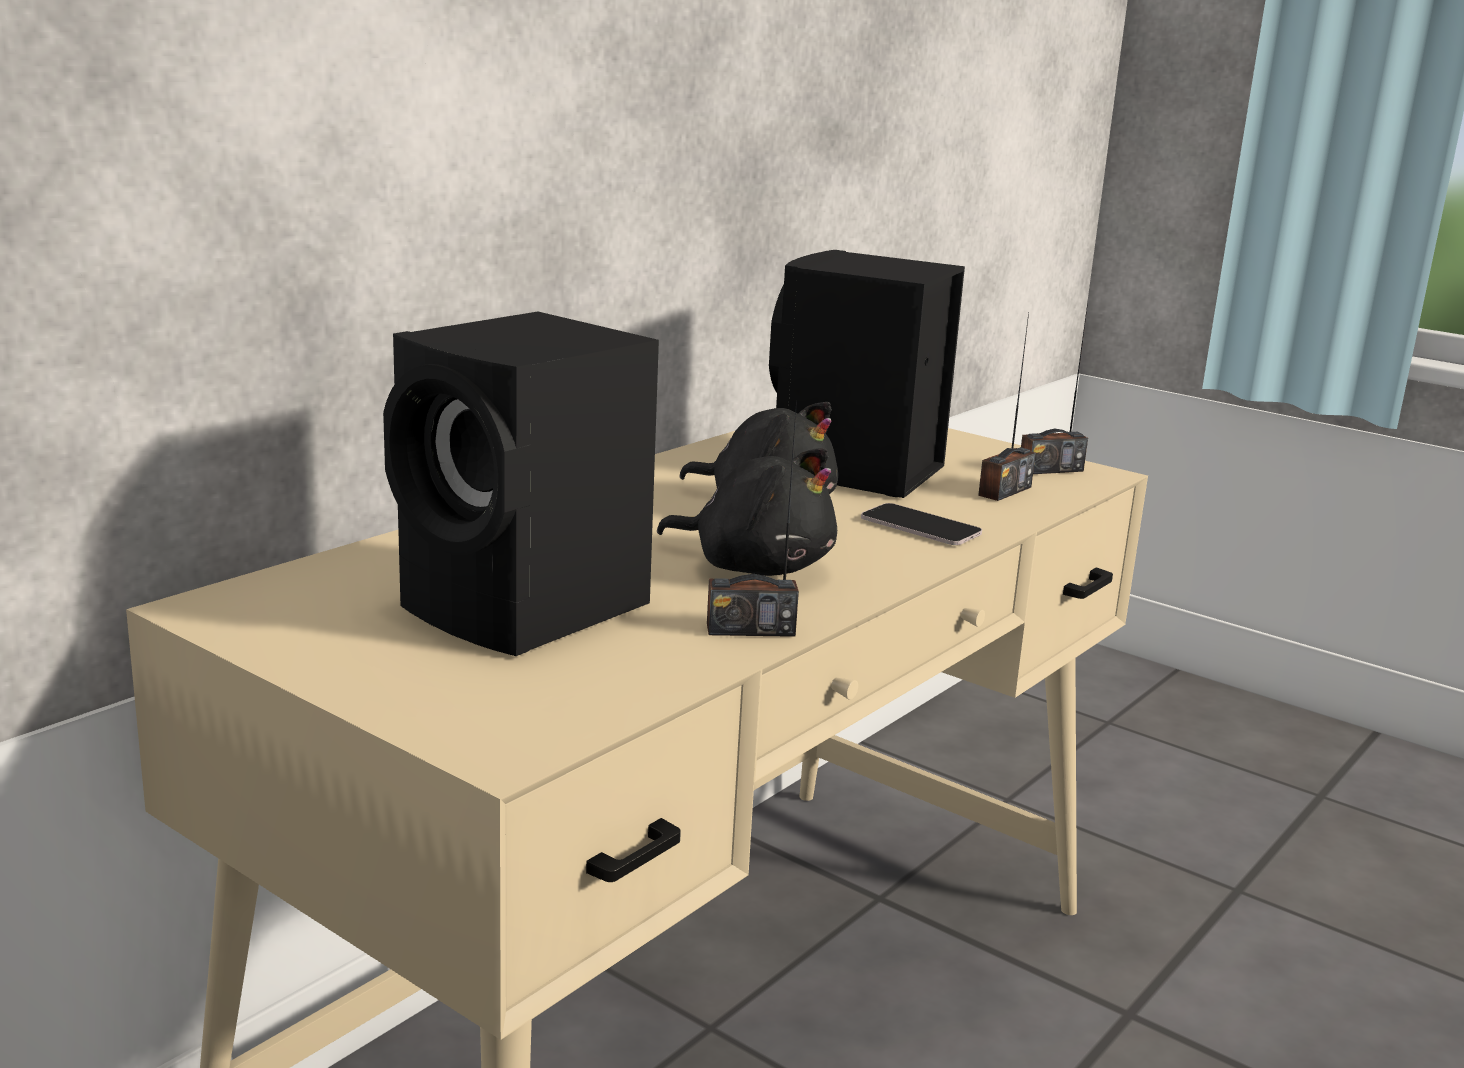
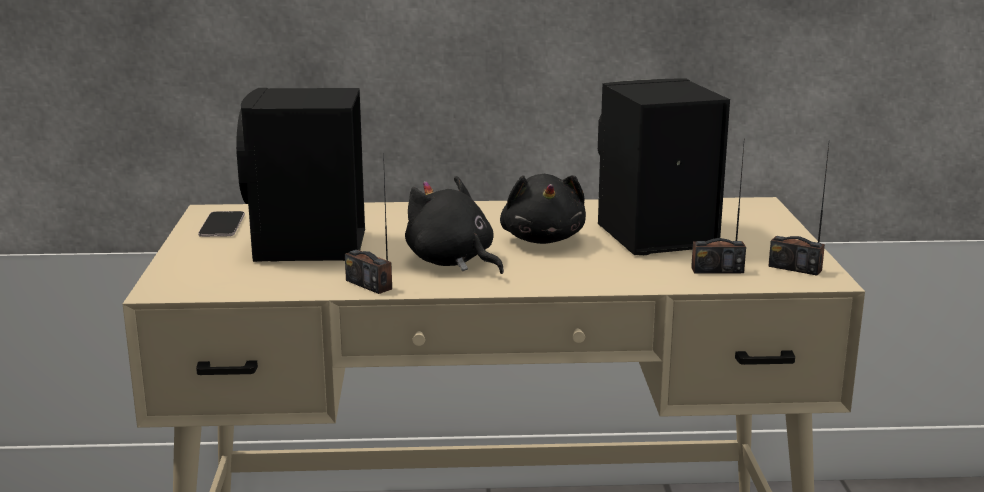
camera: 50 degrees right, 0 degrees up
black plush toy [657,448,837,576] -> black plush toy turned 150 degrees clockwise [405,176,504,274]
phone [861,503,982,545] -> phone moved to [198,211,245,237]

